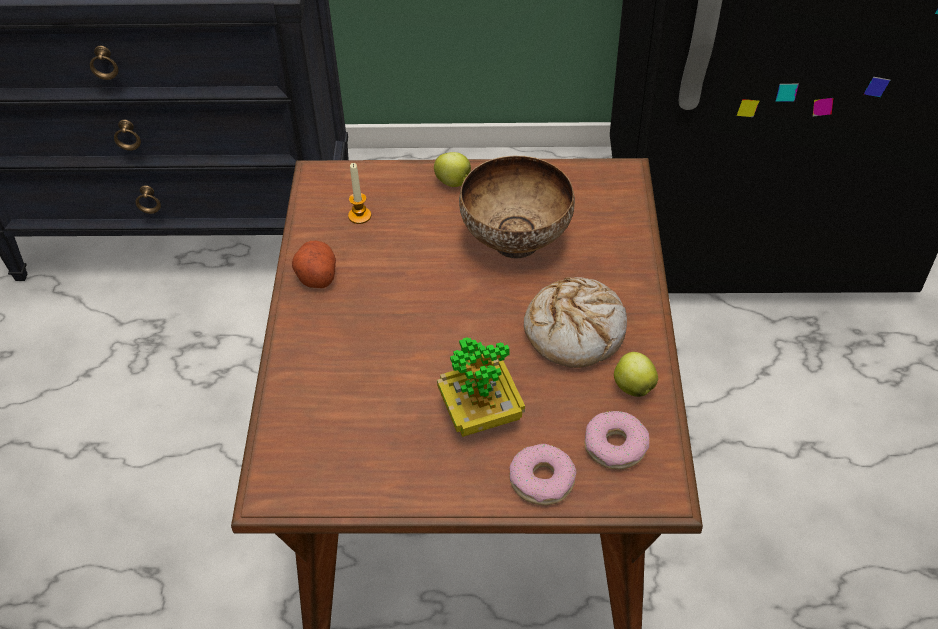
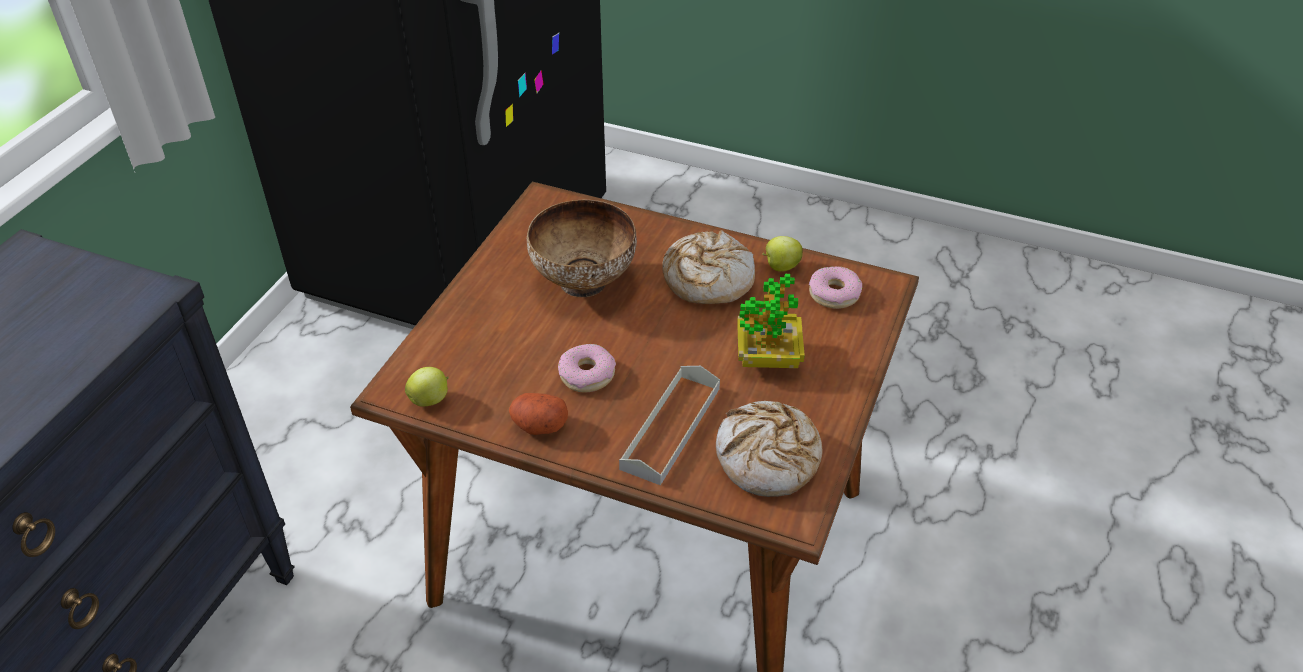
camera: 70 degrees left, 5 degrees down
candle [348,163,371,224] -> none
apple [434,152,471,187] -> apple moved to [405,367,449,407]
donut [510,444,576,505] -> donut moved to [558,344,616,393]
none -> grey tray [619,366,720,485]
none -> bread [716,401,822,497]

